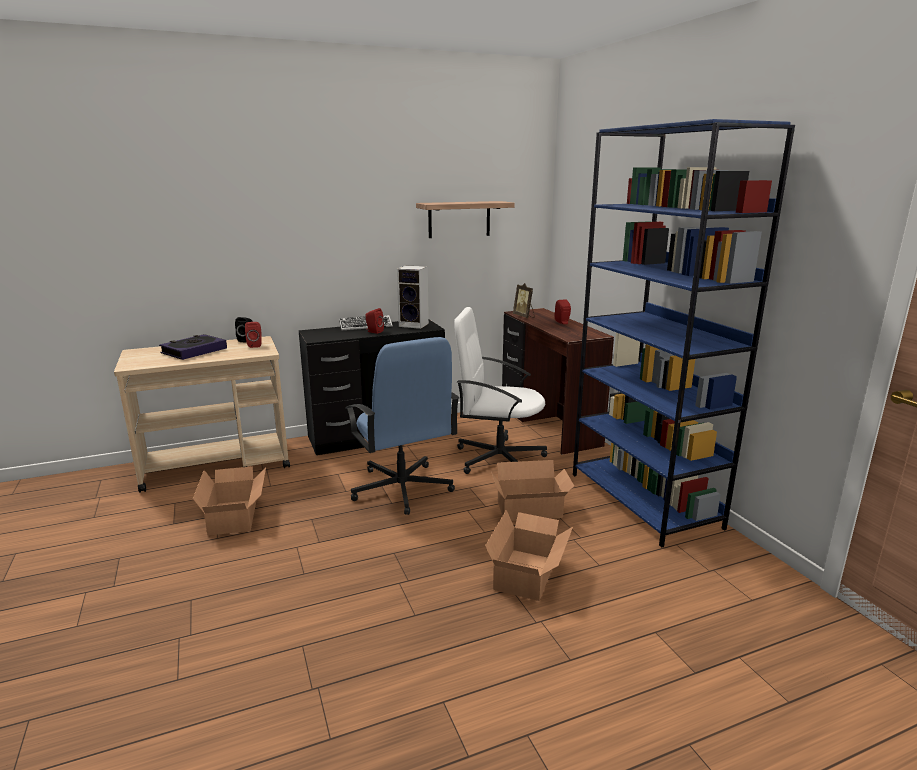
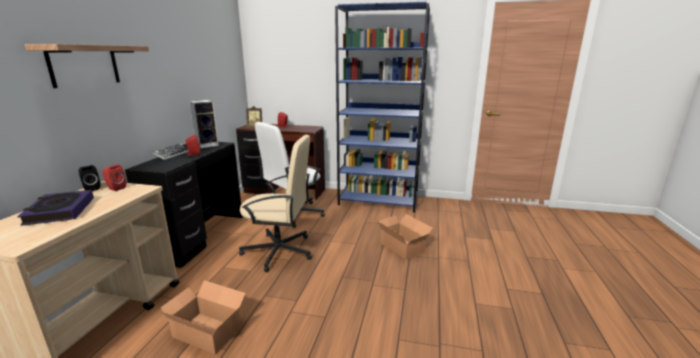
camera: 55 degrees left, 0 degrees up
blue office chair [346,337,460,515] -> beige office chair [239,135,312,272]
shelf [416,201,515,238] -> shelf moved to [25,44,149,88]
cardboard box [491,460,574,521] -> none

